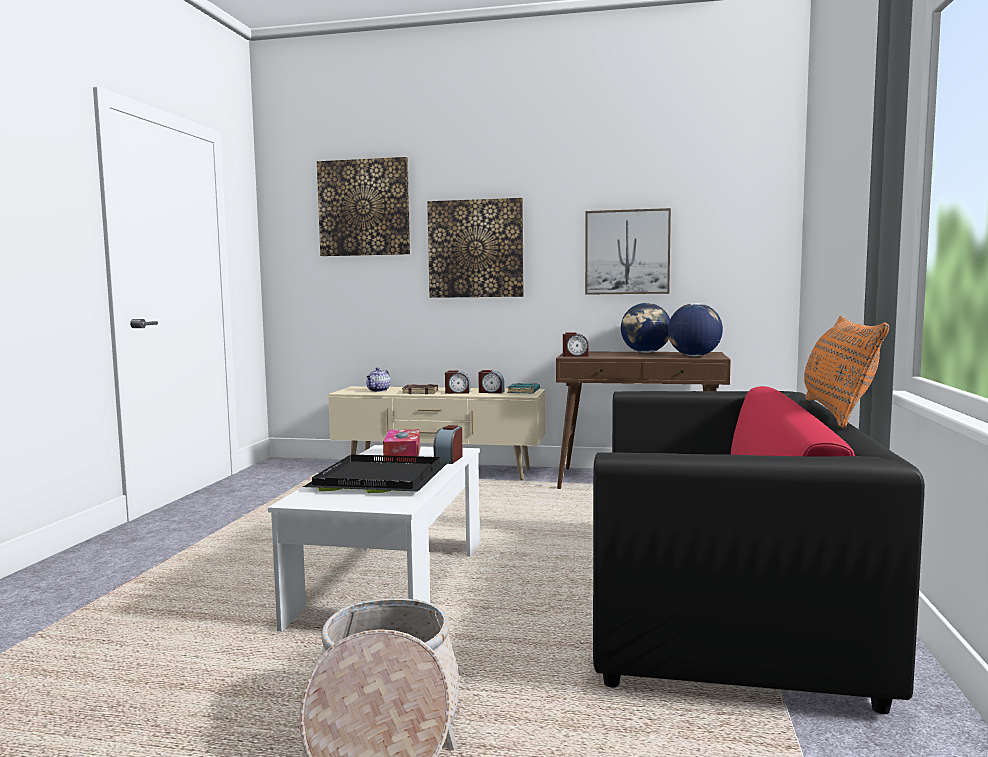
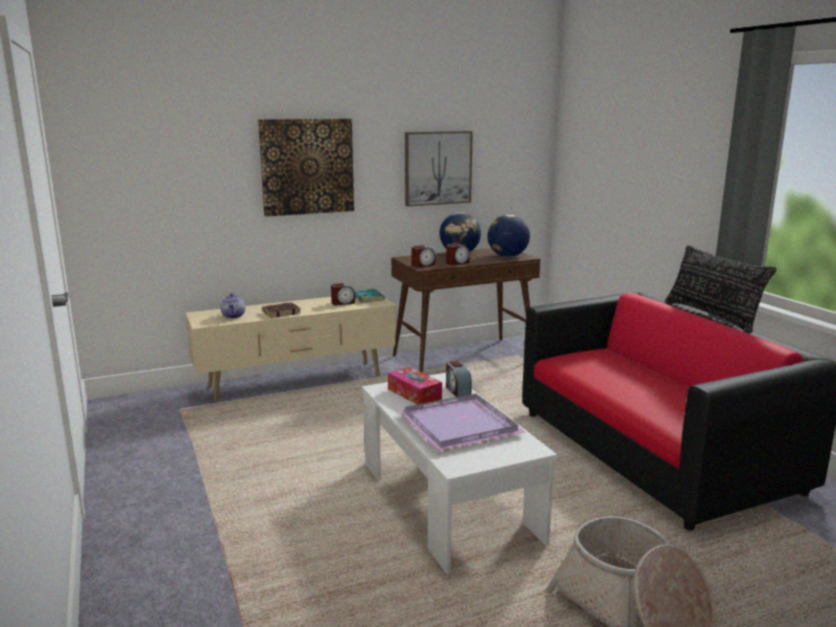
camera: 35 degrees left, 10 degrees up
black tray [303,455,447,493] -> purple tray [398,394,526,452]
picture [317,157,410,256] -> none
alarm clock [445,371,470,394] -> alarm clock moved to [446,243,470,265]
orange pillow [804,316,889,428] -> black pillow [665,245,777,333]

